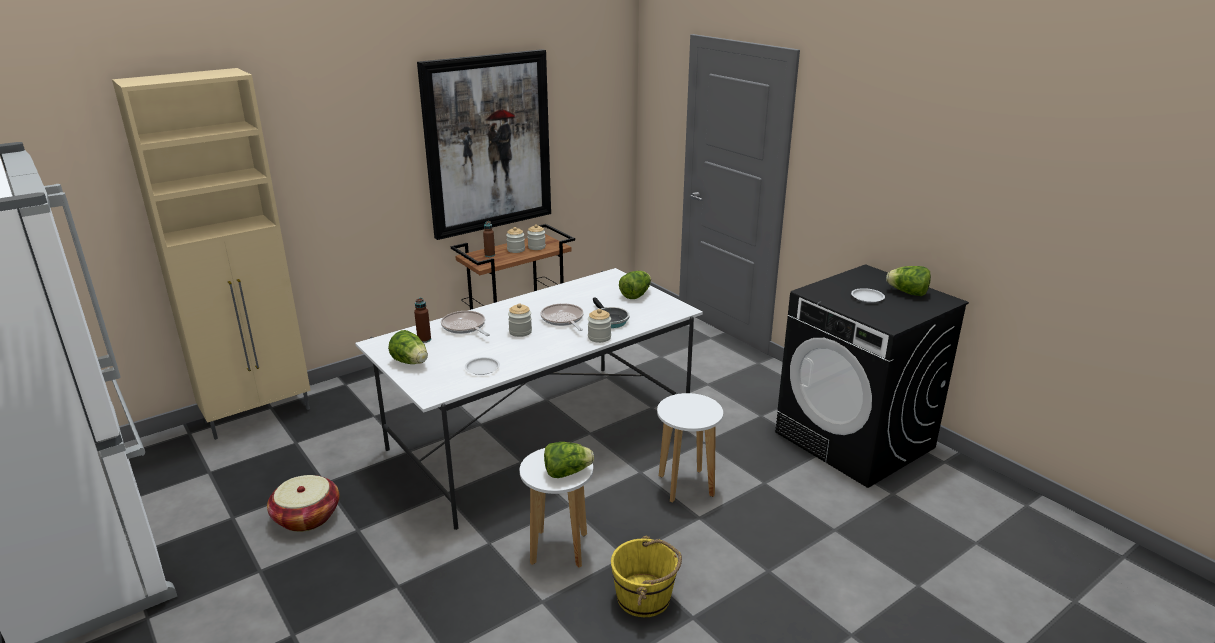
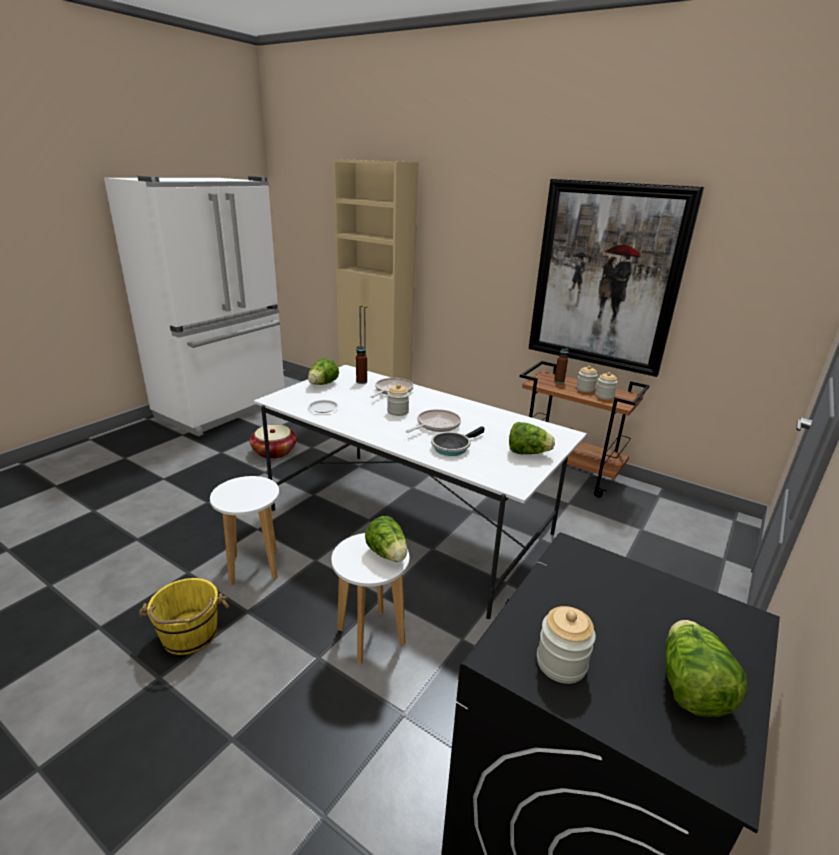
camera: 70 degrees right, 0 degrees up
lettuce [544,442,594,478] -> lettuce moved to [365,516,407,562]
jar [588,309,611,343] -> jar moved to [537,606,596,684]
white plate [851,288,885,303] -> none

